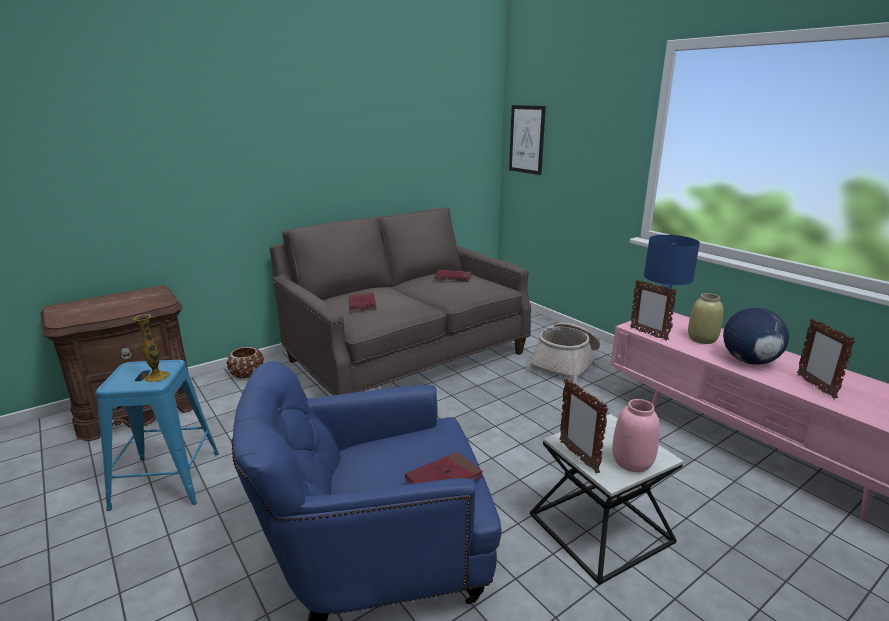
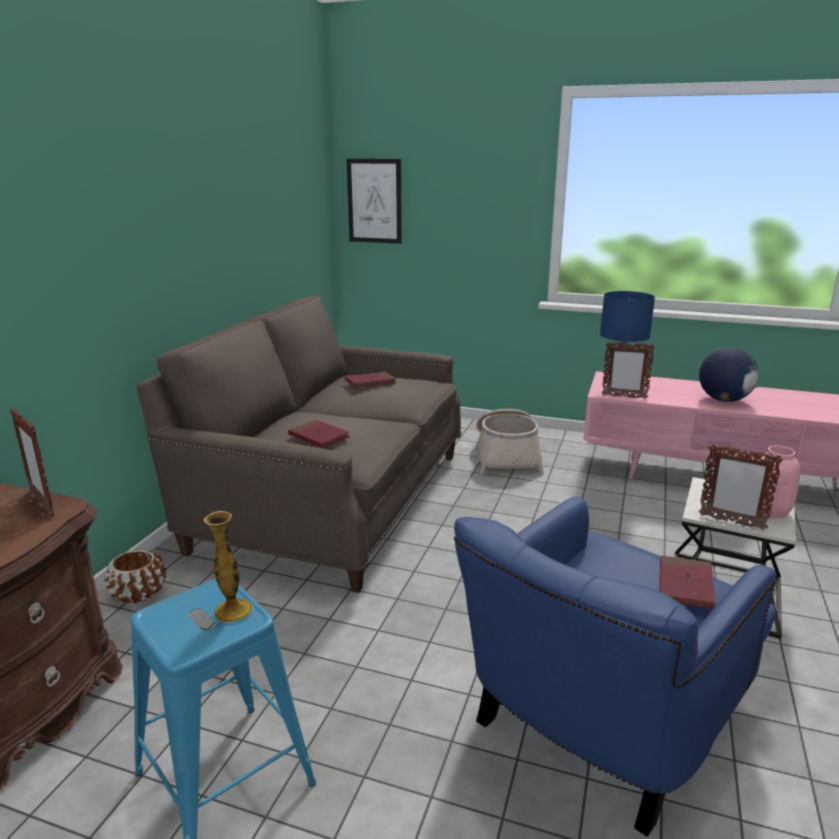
camera: 35 degrees left, 0 degrees up
beige vase [688,293,723,344] -> none
picture frame [797,318,856,399] -> picture frame moved to [10,407,54,517]

